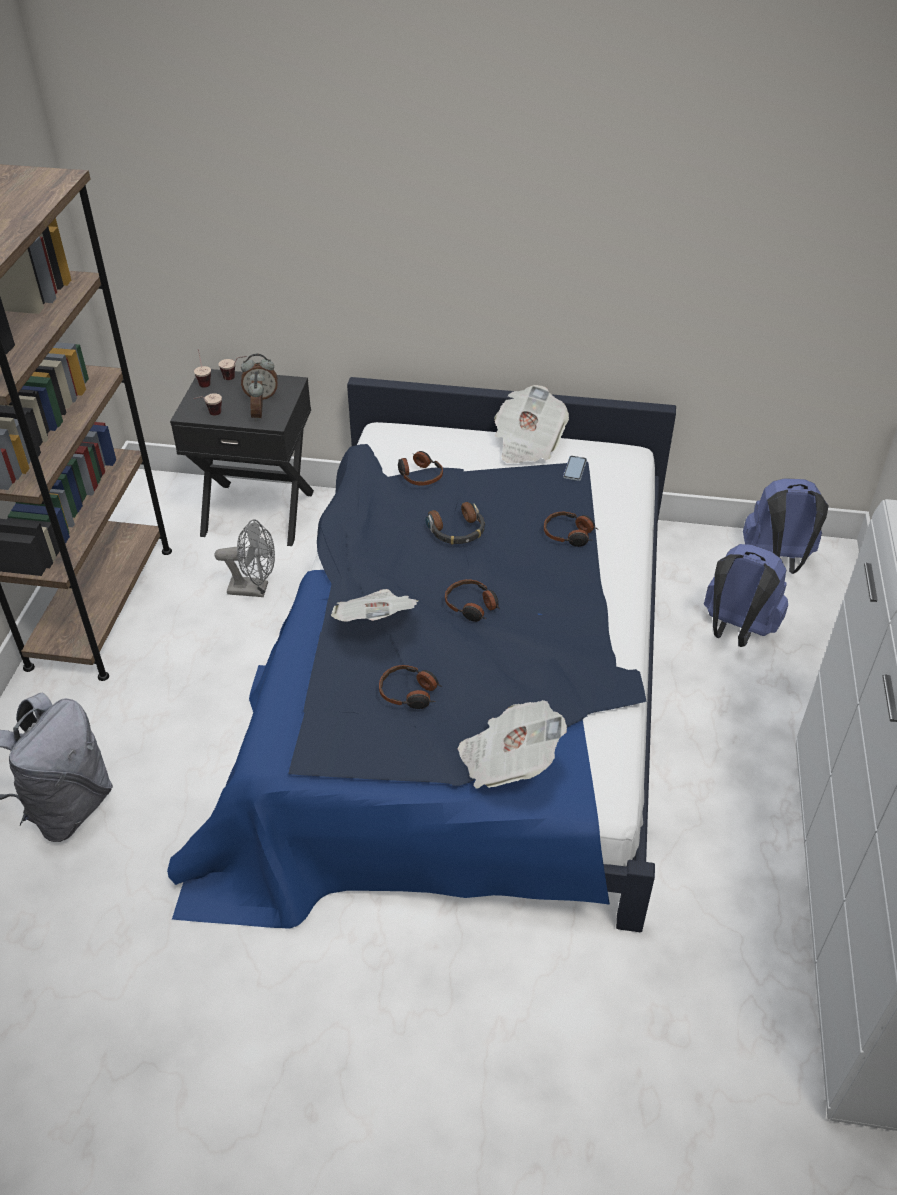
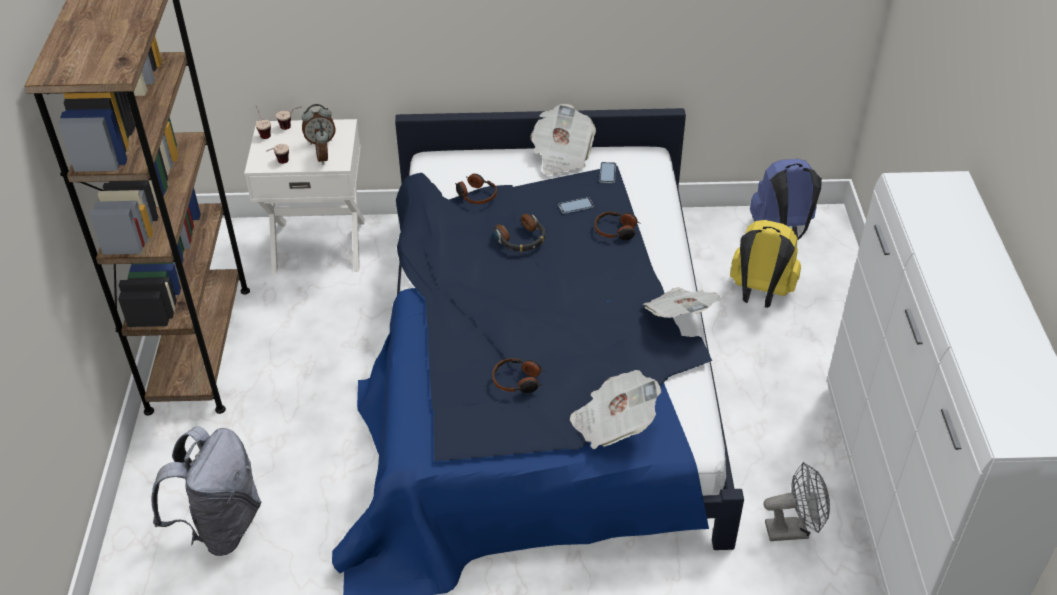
camera: 10 degrees left, 0 degrees up
black nightstand [170,369,314,546] -> white nightstand [244,119,365,274]
grey fan [215,519,275,597] -> grey fan moved to [764,462,830,541]
newspaper [331,589,419,622] -> newspaper moved to [643,287,722,318]
headphones [445,579,499,622] -> none
blue backpack [704,544,788,647] -> yellow backpack [730,220,801,308]
none -> phone [558,197,594,214]

